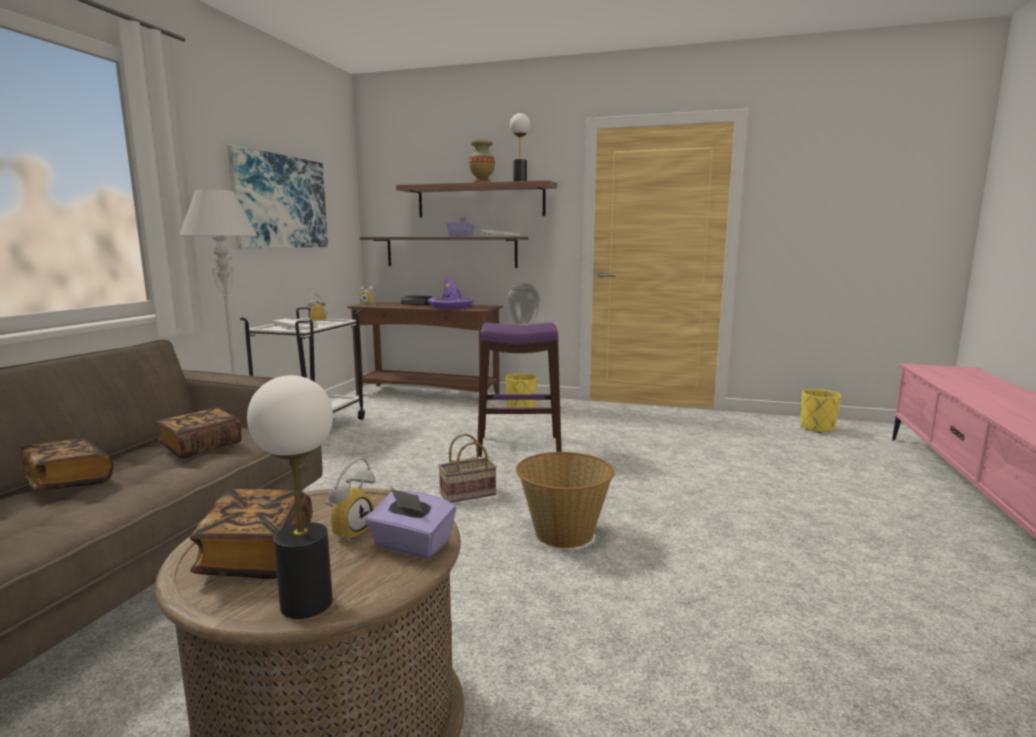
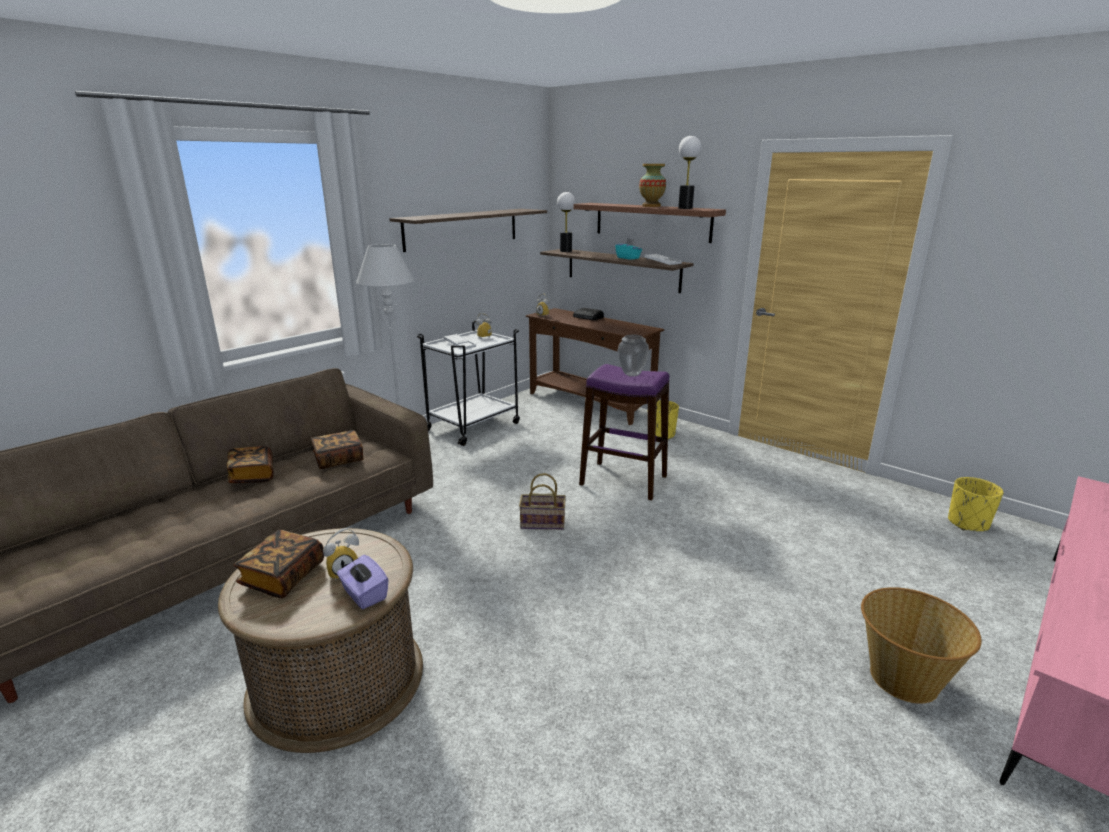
camera: 25 degrees right, 10 degrees up
picture [227,144,328,249] -> shelf [389,209,547,252]
table lamp [247,375,333,619] -> table lamp moved to [557,192,576,252]
purple hat [427,275,475,309] -> none
purple tissue box [447,217,475,237] -> turquoise tissue box [615,238,642,260]
basket [516,452,615,548] -> basket moved to [861,587,982,704]

